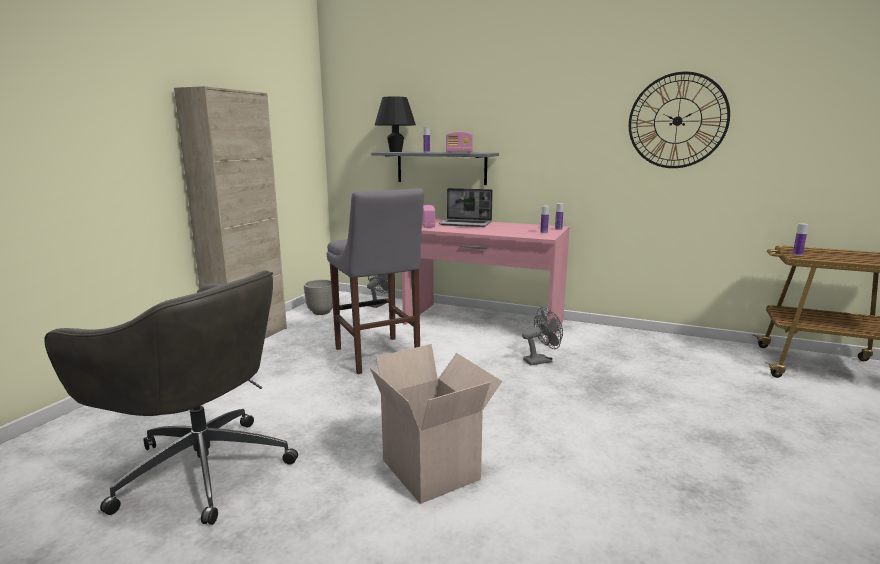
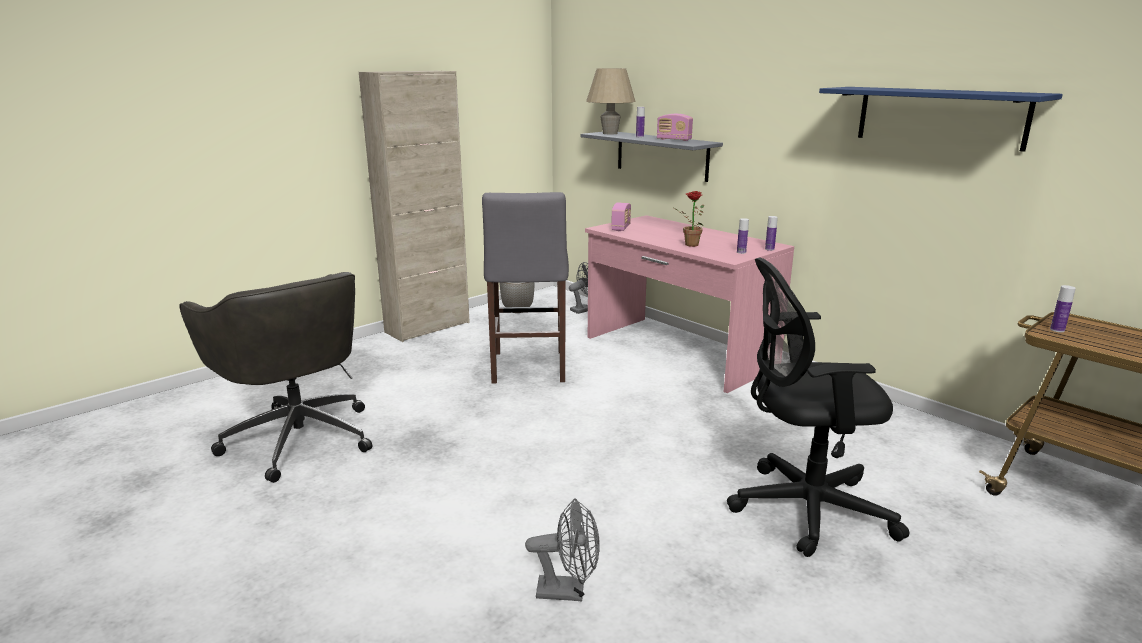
camera: 25 degrees right, 5 degrees up
cardboard box [370,344,502,504] -> none
black table lamp [375,96,416,152] -> beige table lamp [586,68,636,134]
laptop [439,188,493,227] -> none
grey fan [522,307,563,366] -> grey fan moved to [525,498,600,601]
wall clock [629,72,730,168] -> blue shelf [819,87,1063,152]
none -> potted plant [674,191,704,247]
none -> black office chair [727,258,910,557]

